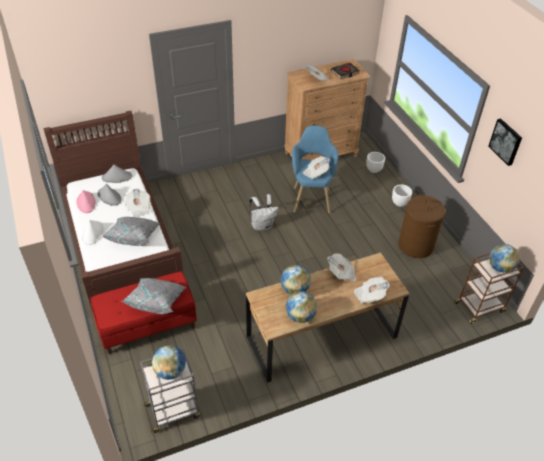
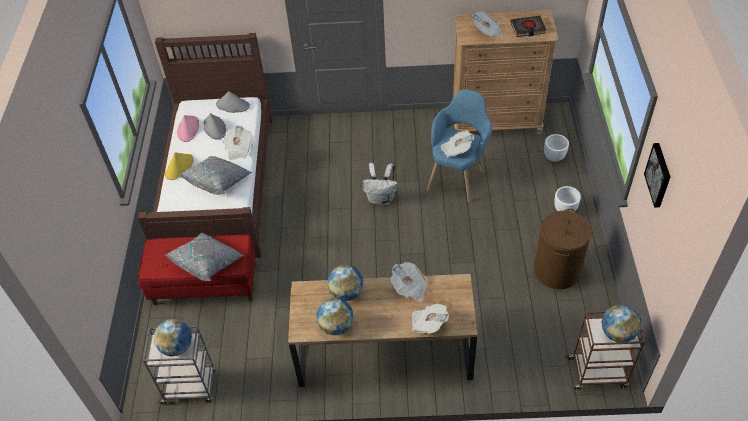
camera: 25 degrees right, 5 degrees up
white hat [82,220,104,245] -> yellow hat [165,152,194,180]

